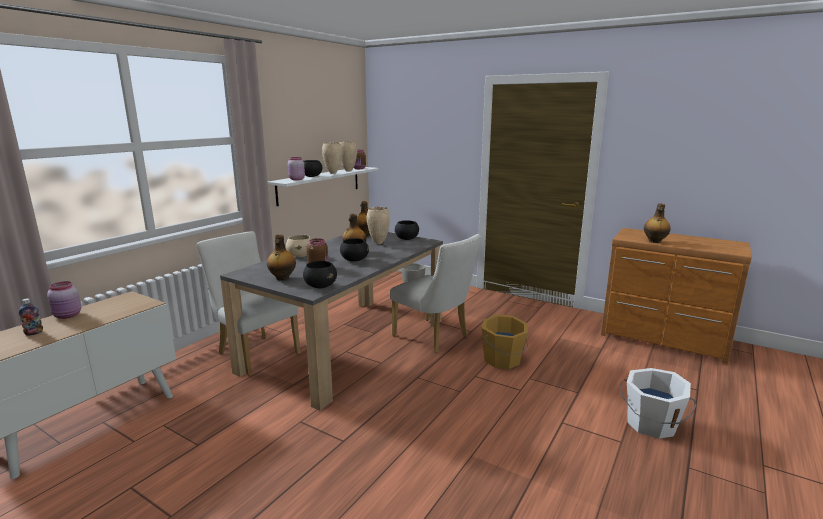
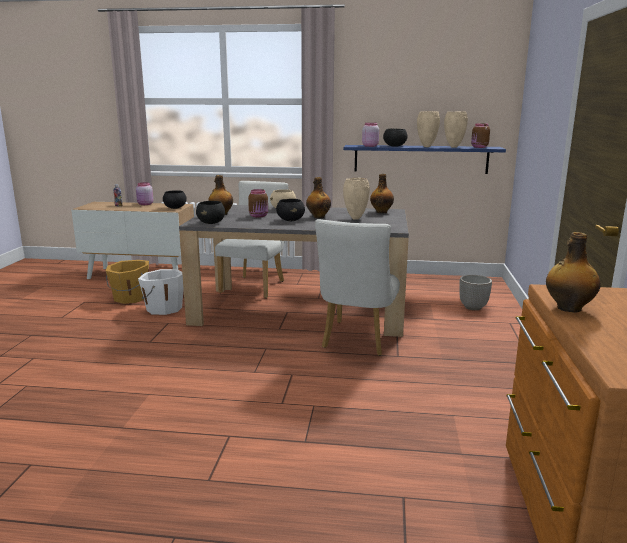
camera: 65 degrees right, 0 degrees up
white shelf [267,167,379,206] -> blue shelf [343,145,506,174]
black bowl [395,221,419,240] -> black bowl moved to [163,191,187,209]
orange bucket [482,315,528,369] -> orange bucket moved to [106,260,149,304]
white bucket [619,368,696,439] -> white bucket moved to [138,269,184,315]

